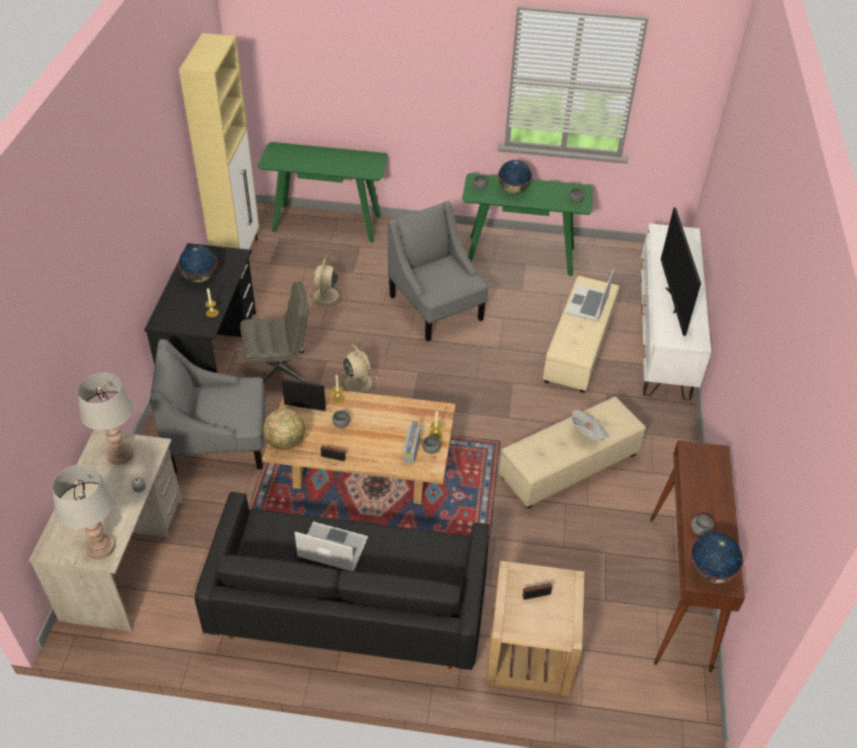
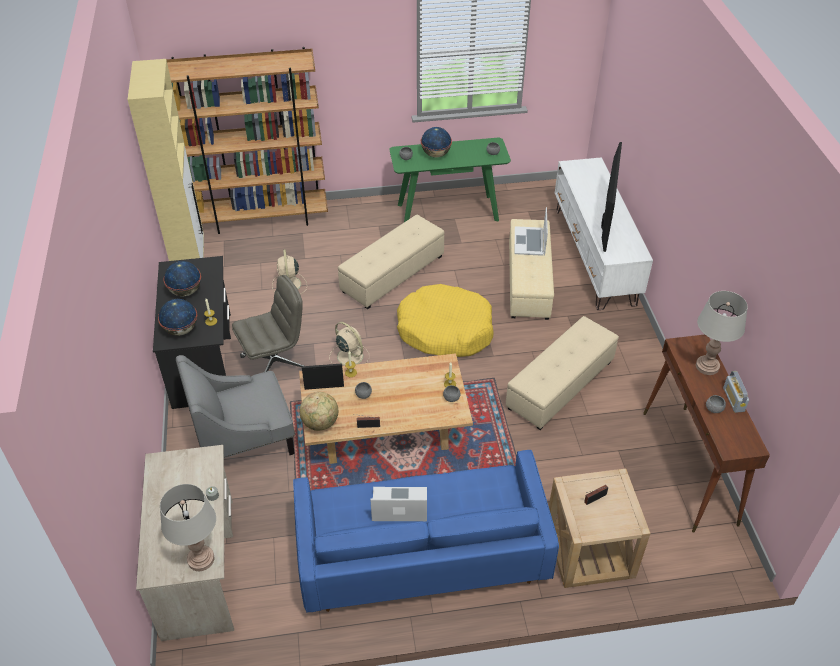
camera: 15 degrees left, 0 degrees up
grey table lamp [78,373,134,465] -> grey table lamp moved to [696,291,748,375]
black sofa [194,492,489,671] -> blue sofa [293,450,559,613]
green console table [258,142,388,243] -> brown bookcase [166,47,328,234]
grey armchair [388,201,488,342] -> beige ottoman [338,215,445,309]
radio [403,421,420,463] -> radio moved to [723,371,749,413]
newspaper [570,410,611,442] -> none
television [661,208,701,336] -> television turned 150 degrees counterclockwise [601,142,622,252]
globe [690,532,743,583] -> globe moved to [158,299,197,336]
none -> yellow dog bed [397,284,493,357]

